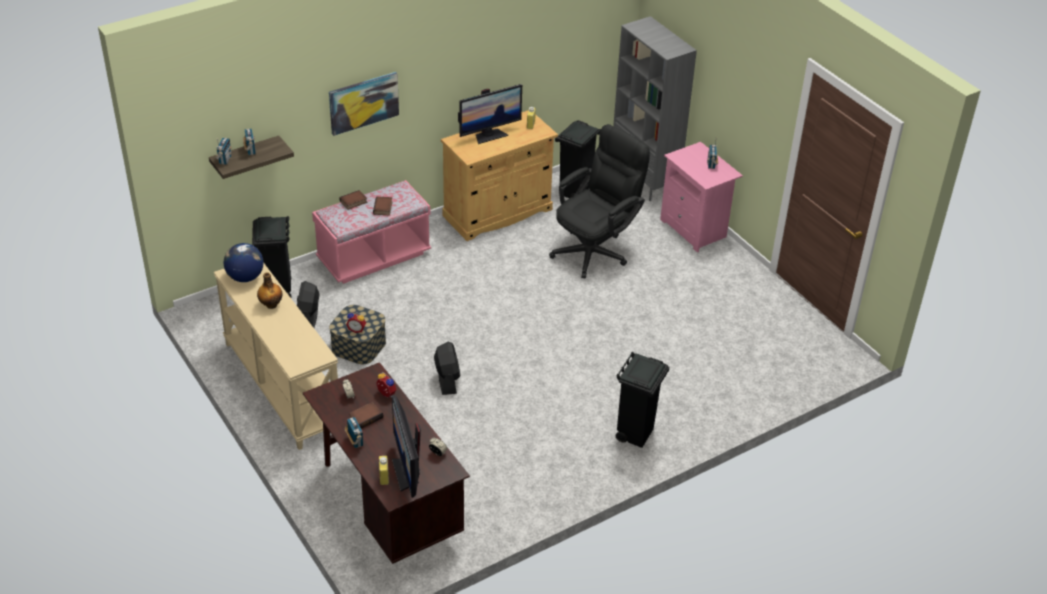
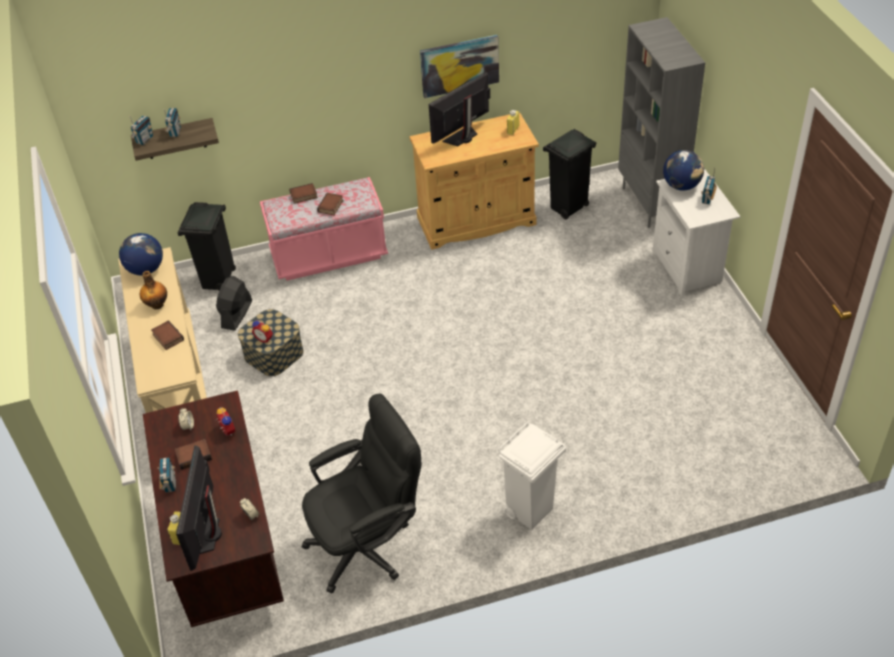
camera: 20 degrees right, 5 degrees up
picture [329,72,399,136] -> picture moved to [420,35,499,98]
black fan [434,341,460,395] -> none
monitor [458,84,522,144] -> monitor turned 150 degrees clockwise [429,72,490,146]
black office chair [549,124,650,278] -> black office chair moved to [302,394,421,593]
black trash can [615,352,669,448] -> white trash can [498,422,566,530]
pink nightstand [660,142,743,252] -> white nightstand [652,169,740,296]
none -> book [151,320,184,350]
none -> globe [663,150,704,191]

